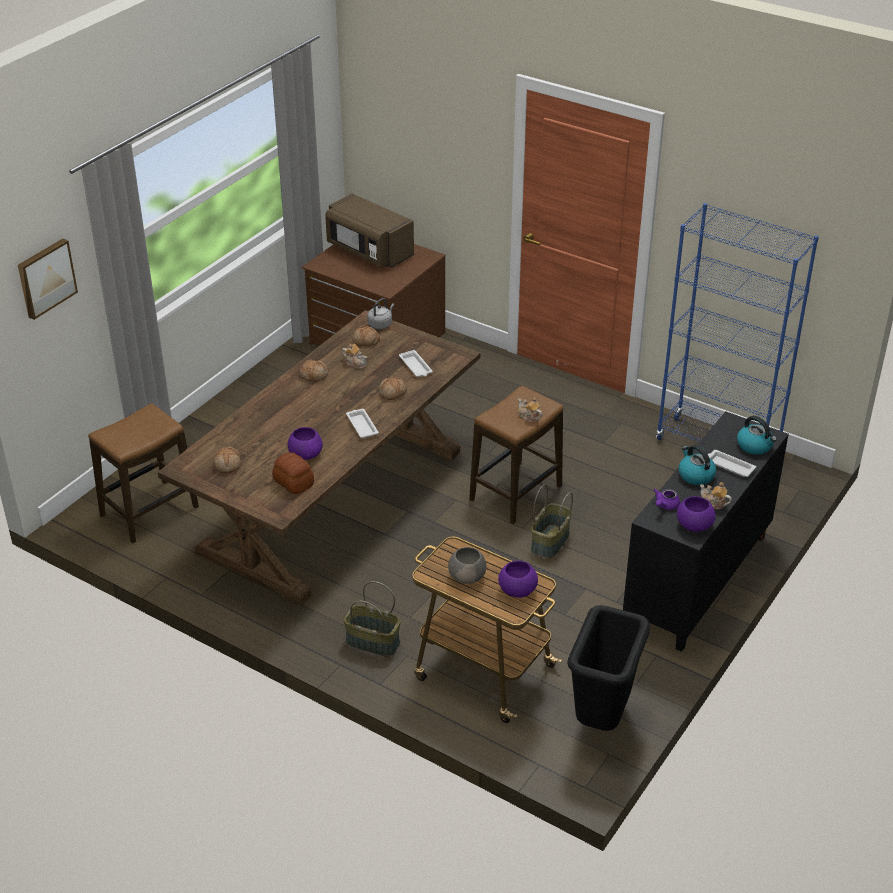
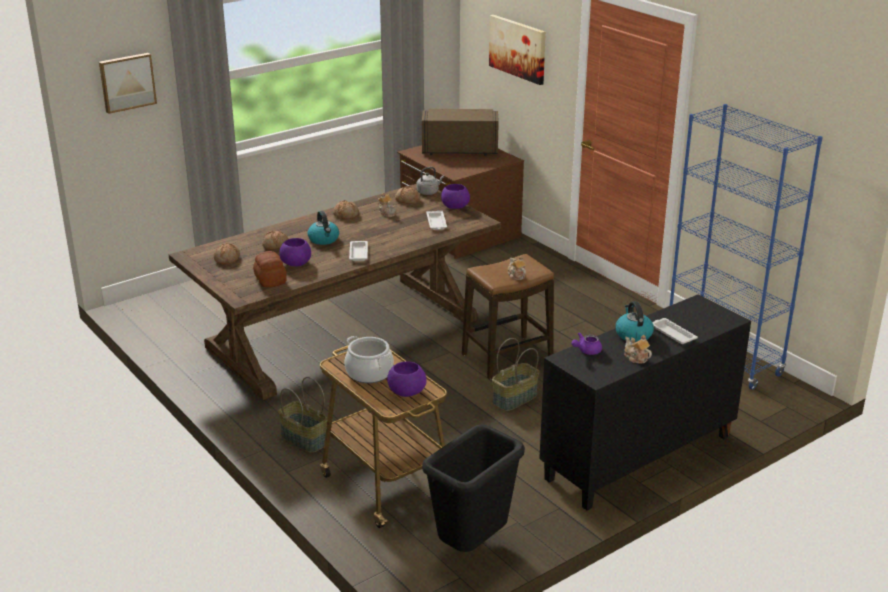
camera: 20 degrees right, 10 degrees down
stool [89,403,199,543] -> none
brown microwave [325,194,414,268] -> brown microwave turned 120 degrees clockwise [422,109,499,156]
bread [379,377,407,400] -> bread moved to [262,231,288,250]
grey bowl [448,547,486,584] -> cooking pot [344,336,394,383]
purple bowl [677,496,716,532] -> purple bowl moved to [441,184,470,209]
kettle [737,416,777,455] -> kettle moved to [307,211,339,245]
none -> picture [489,15,546,85]

